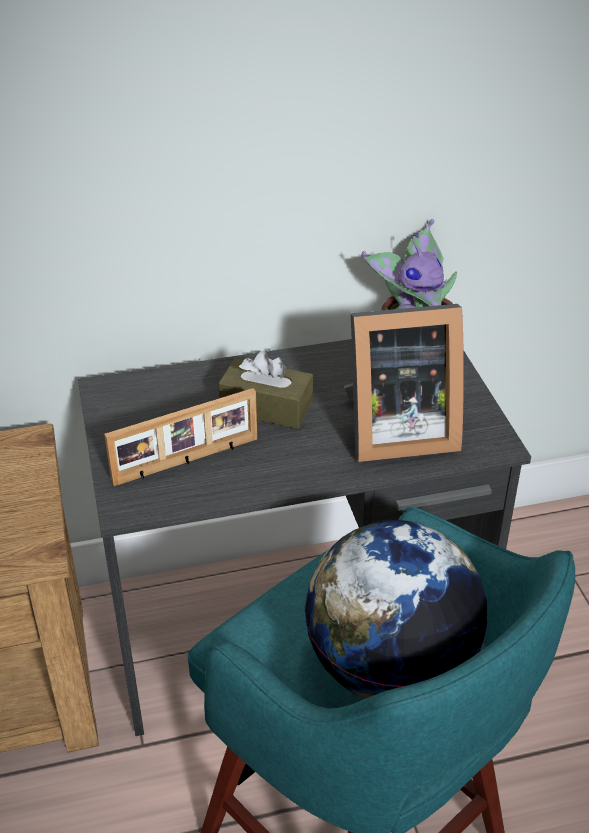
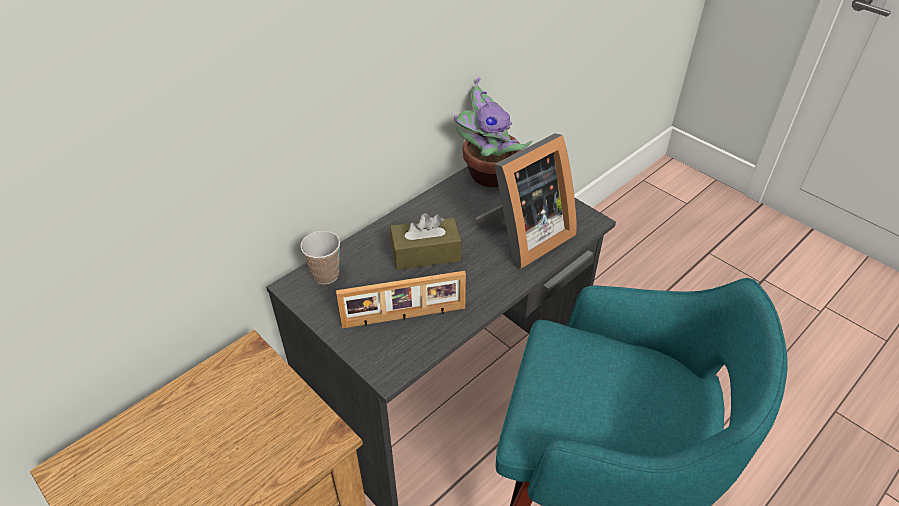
camera: 30 degrees left, 5 degrees up
picture frame [104,388,257,486] -> picture frame turned 45 degrees clockwise [336,271,466,328]
globe [304,520,488,699] -> none
none -> cup [300,231,340,284]

